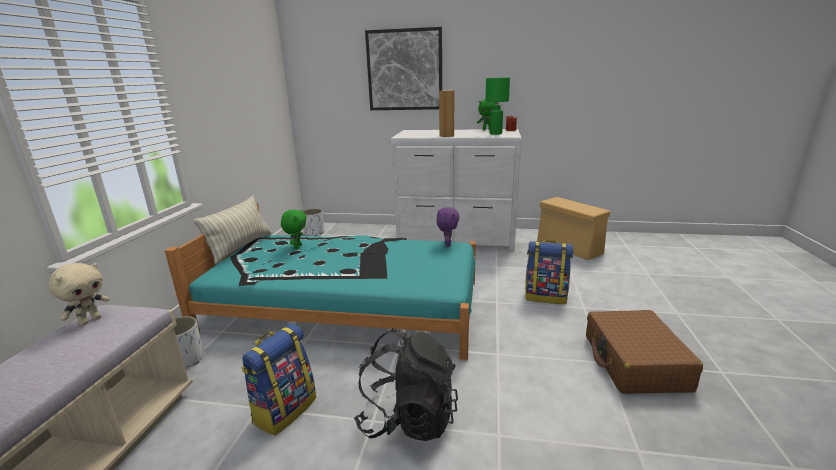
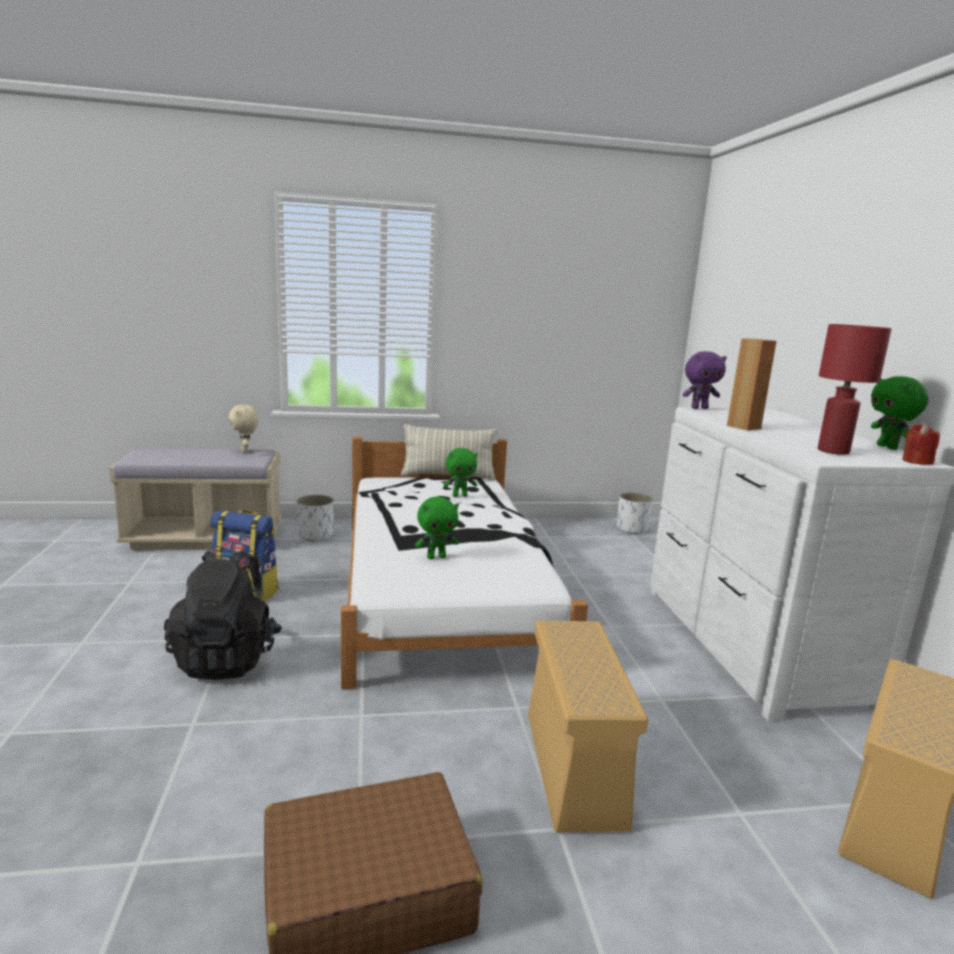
camera: 70 degrees right, 5 degrees down
beige plush toy [48,263,110,326] -> beige plush toy turned 60 degrees clockwise [229,405,258,453]
turquoise bed [165,203,476,360] -> white bed [341,437,588,689]
picture [365,27,442,110] -> none
purple plush toy [437,207,459,247] -> purple plush toy moved to [682,351,727,409]
green table lamp [485,78,510,135] -> red table lamp [818,324,892,455]
backpack [525,240,573,304] -> beige storage box [528,621,648,832]
none -> green plush toy [415,496,459,559]

